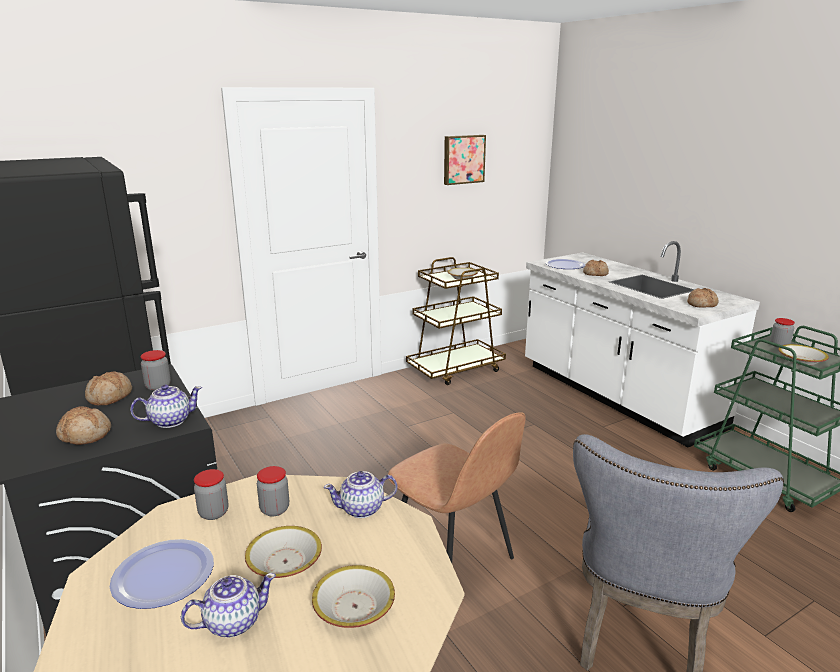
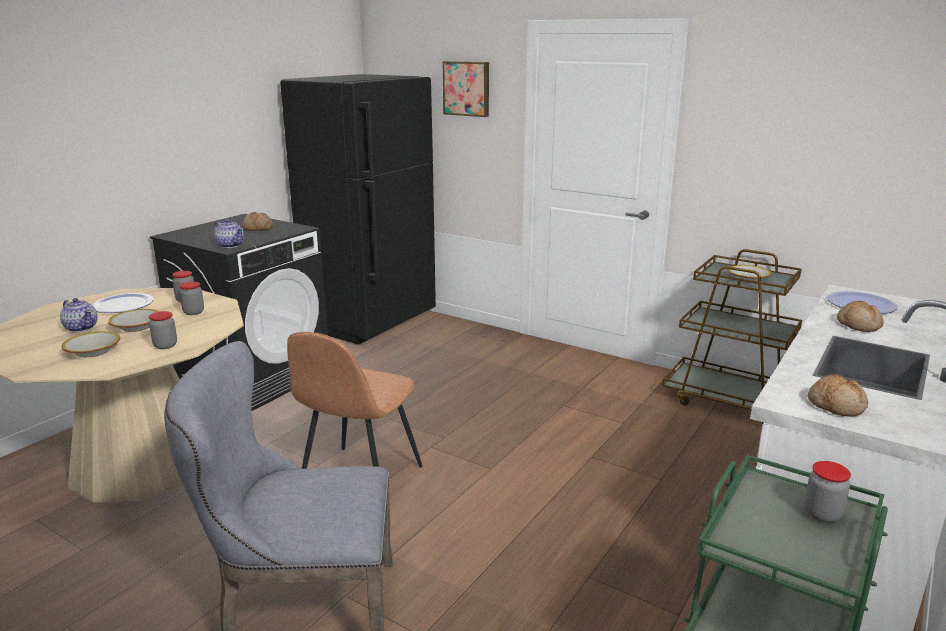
camera: 65 degrees right, 0 degrees up
bread [56,406,111,445] -> none
jar [140,350,171,391] -> jar moved to [149,311,177,349]
teapot [324,471,397,518] -> none
picture [444,135,486,185] -> picture moved to [443,61,489,117]
bowl [778,344,829,366] -> none

